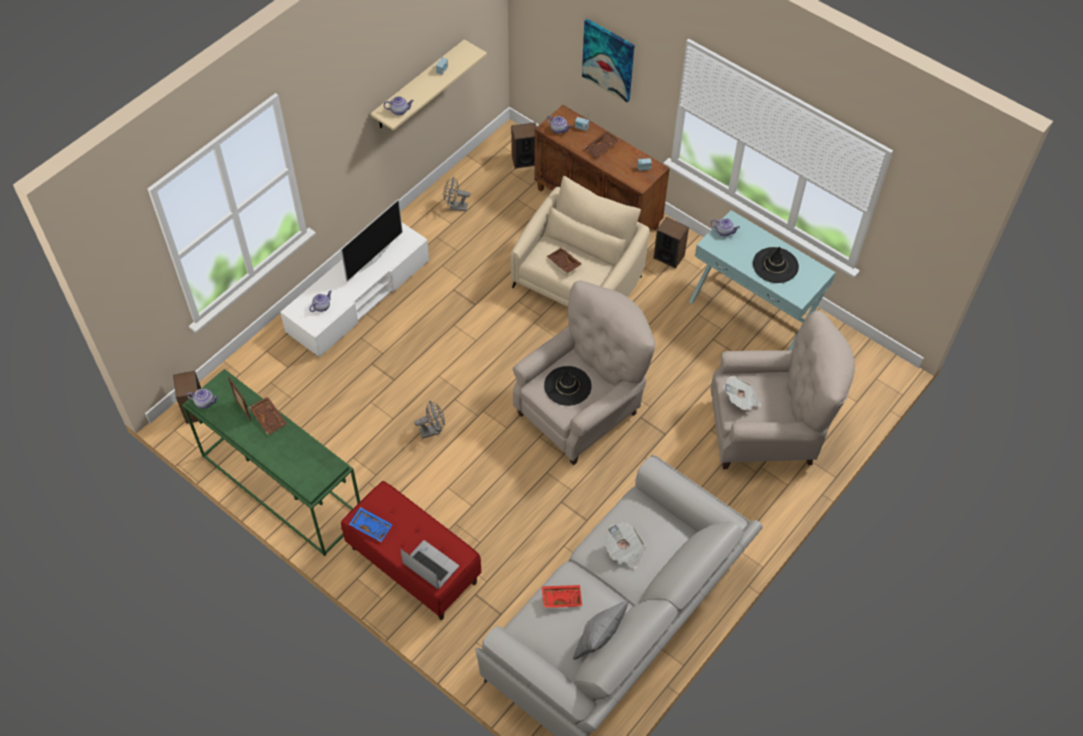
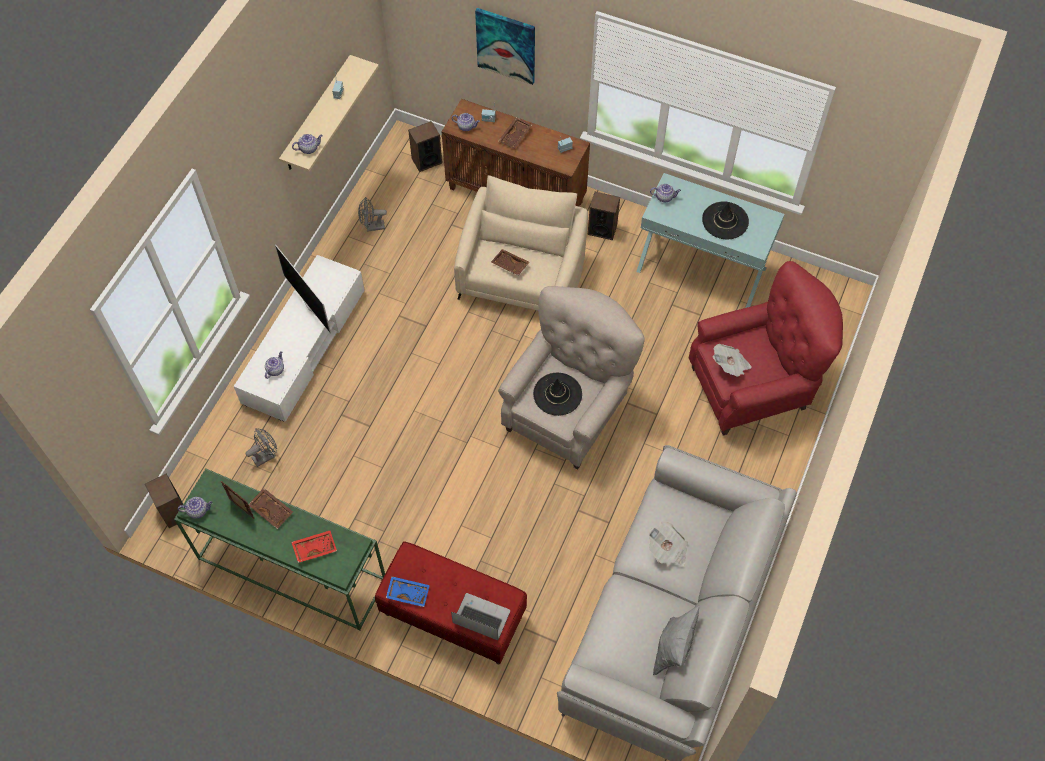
camera: 15 degrees left, 5 degrees up
television [341,199,403,282] -> television turned 120 degrees clockwise [275,245,331,334]
grey fan [414,401,445,439] -> grey fan moved to [246,428,277,467]
red tray [542,585,582,608] -> red tray moved to [291,531,337,563]
beige armchair [710,310,855,469] -> red armchair [689,261,843,436]

